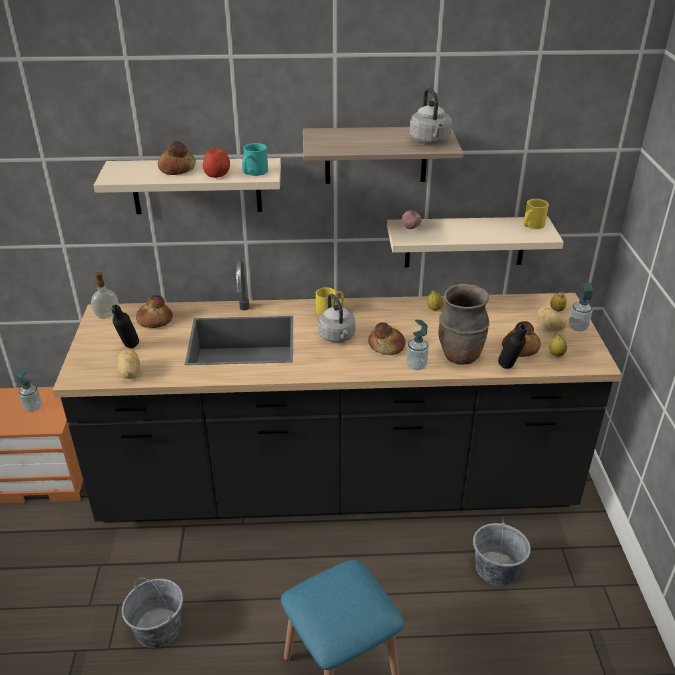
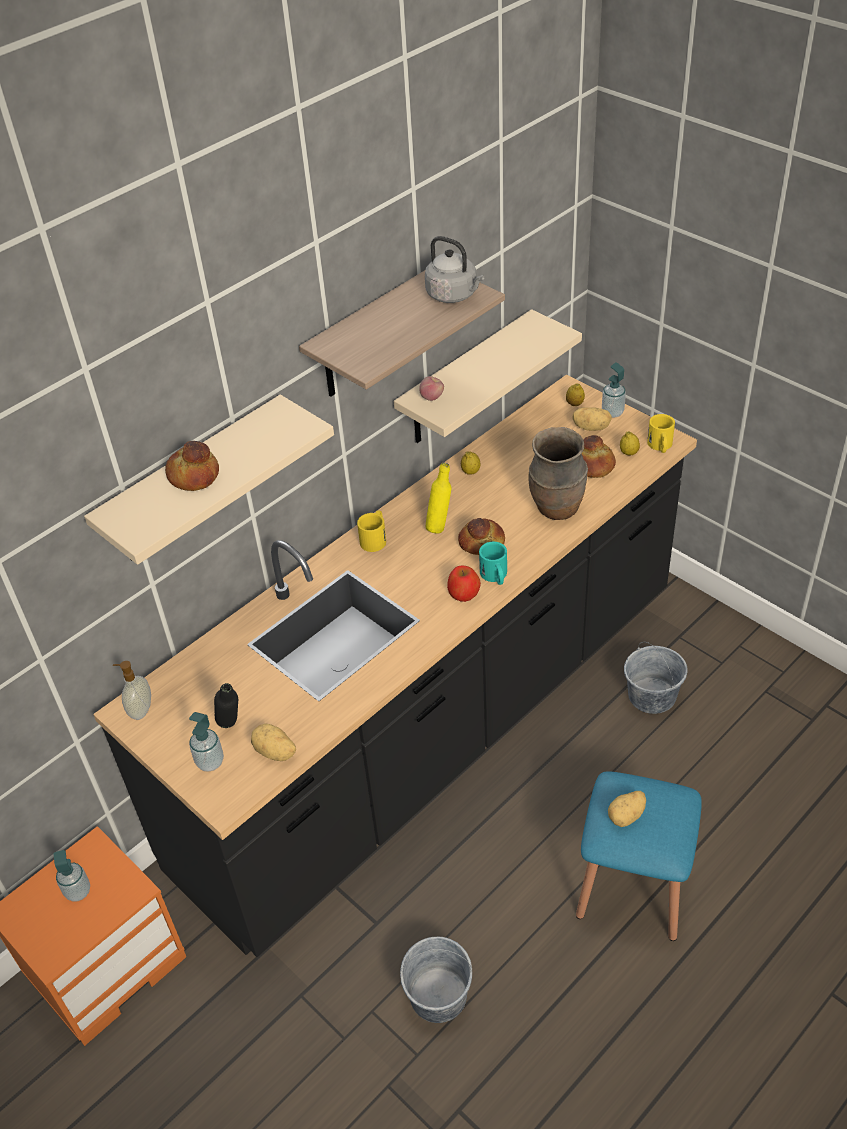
camera: 40 degrees left, 10 degrees up
bread [136,295,173,328] -> none
apple [203,148,230,178] -> apple moved to [447,565,481,602]
turquoise mug [242,143,268,176] -> turquoise mug moved to [479,542,507,585]
grey kettle [318,294,355,343] -> none
soap dispenser [406,320,429,370] -> soap dispenser moved to [189,712,224,772]
black bottle [498,324,527,369] -> none
yellow mug [524,199,549,229] -> yellow mug moved to [647,414,675,453]
none -> yellow bottle [425,463,451,534]
none -> potato [608,791,646,827]

